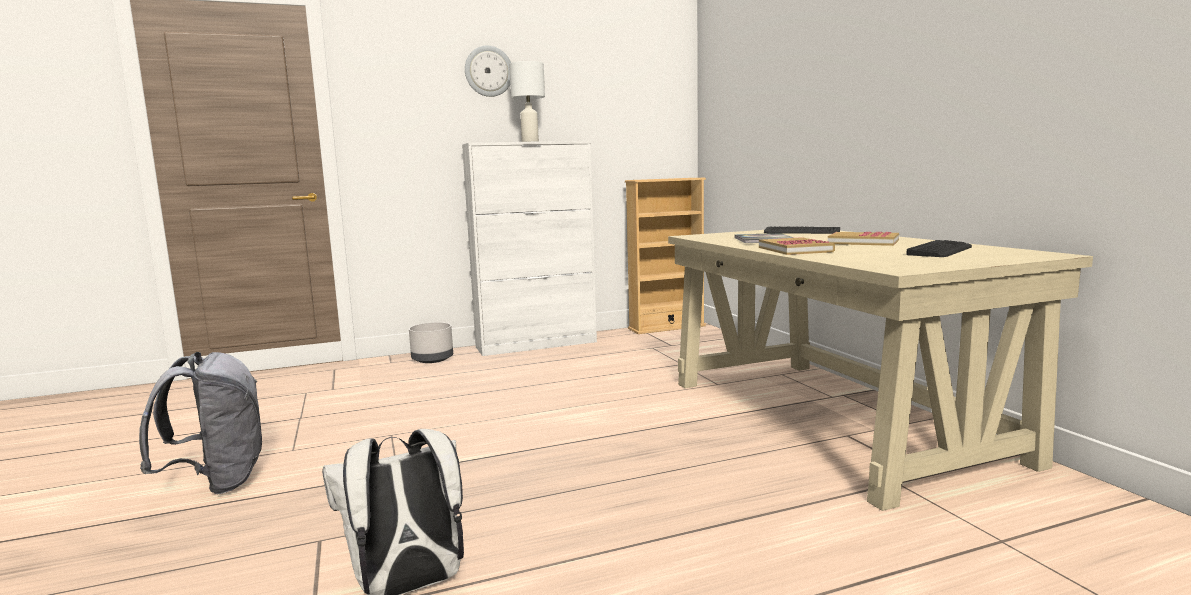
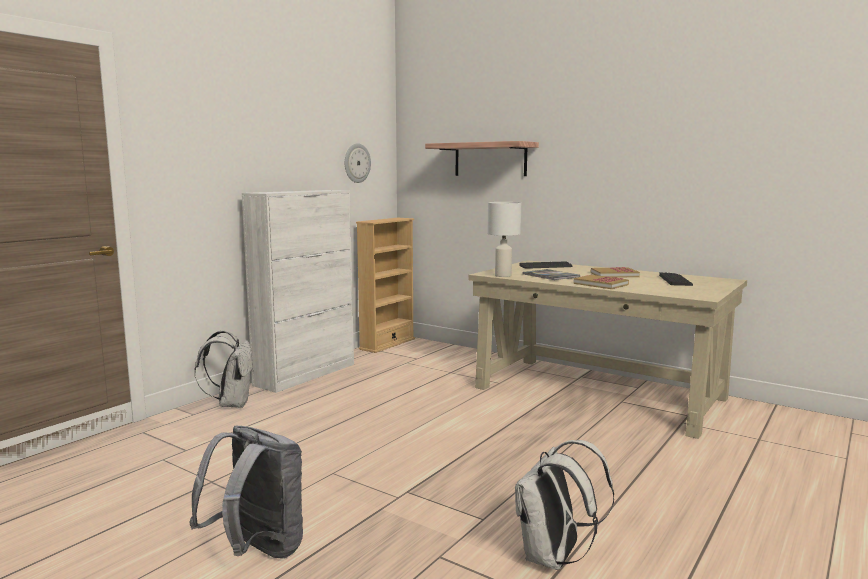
camera: 35 degrees left, 0 degrees up
grey planter [409,322,453,363] -> white backpack [194,330,254,408]
wall clock [465,46,511,97] -> wall clock moved to [345,143,371,183]
white table lamp [509,61,545,142] -> white table lamp moved to [488,202,521,277]
none -> shelf [425,141,539,176]

